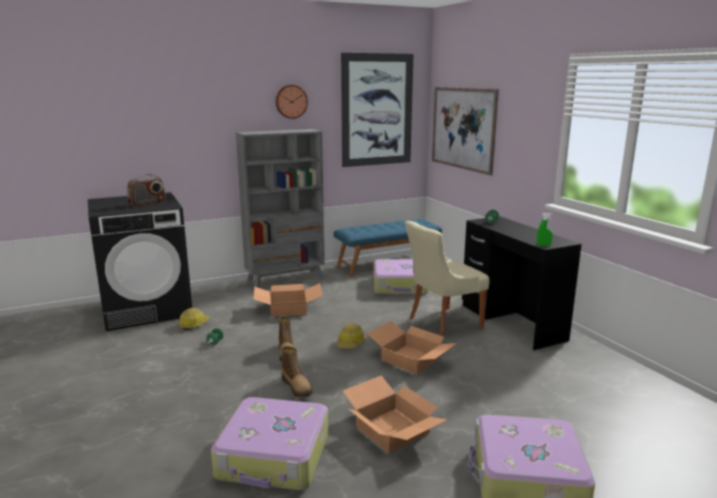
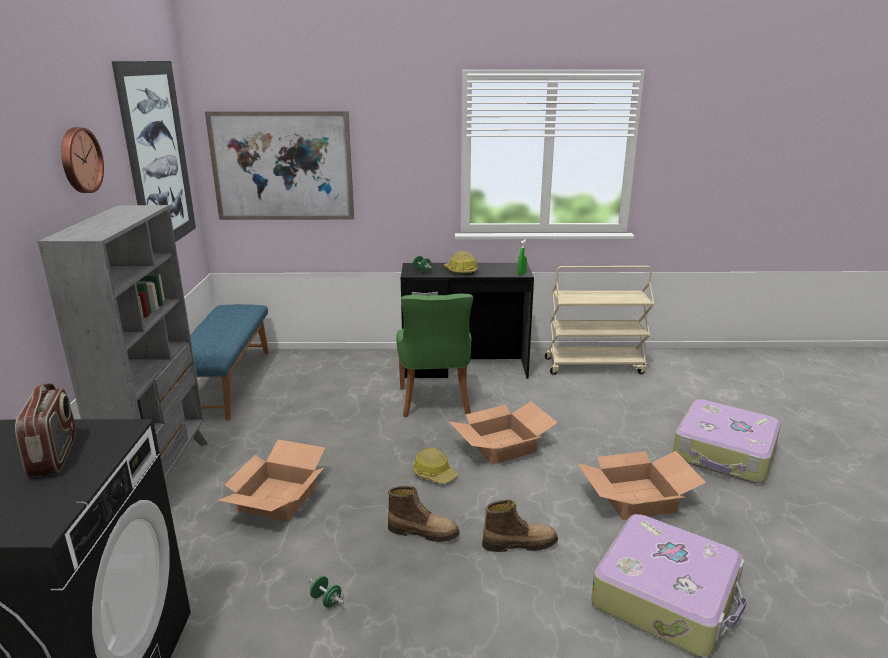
camera: 65 degrees left, 5 degrees up
hard hat [179,308,210,330] -> hard hat moved to [444,251,478,275]
suitcase [373,259,428,295] -> none
beige chair [405,221,489,337] -> green chair [396,293,473,417]
none -> beige cart [545,266,654,375]

